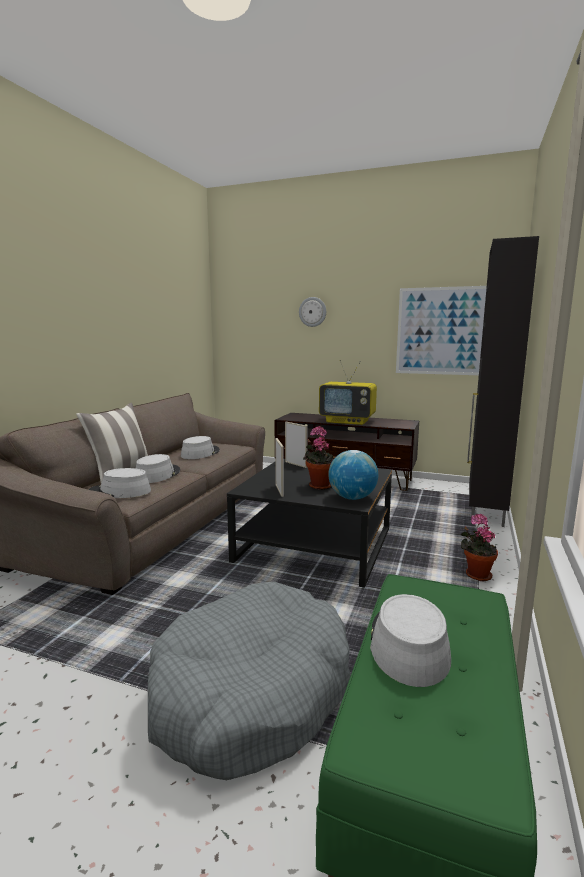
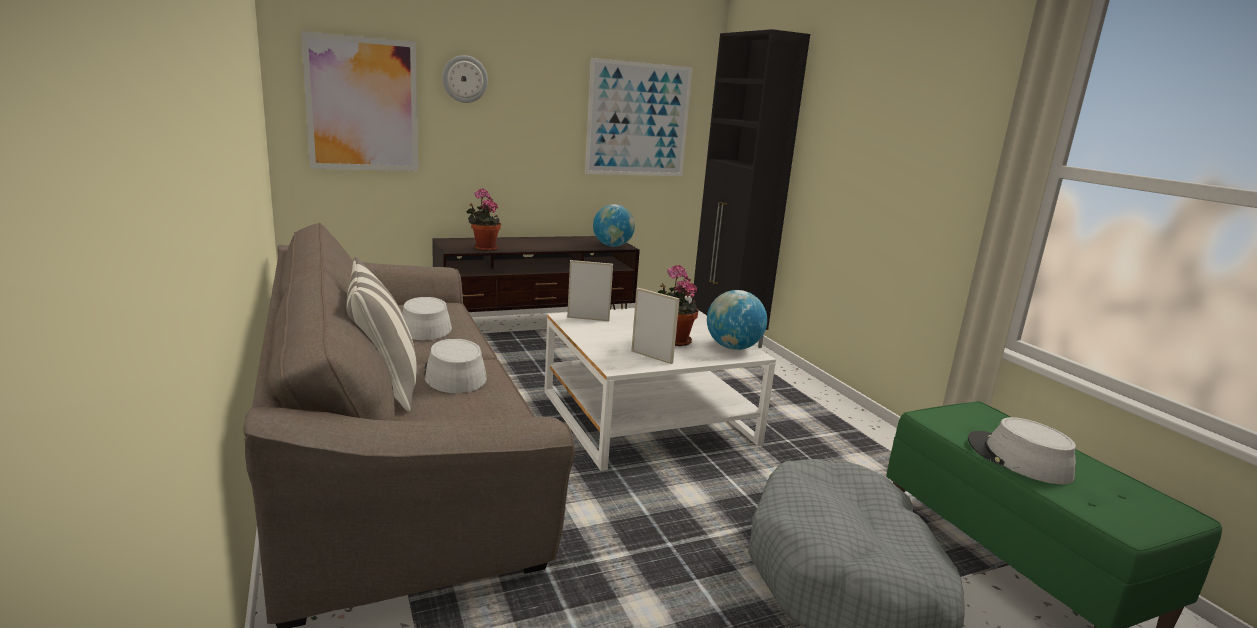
camera: 45 degrees left, 5 degrees up
grey hat [89,468,151,498] -> none
black coffee table [227,459,392,588] -> white coffee table [544,308,776,471]
television [319,360,377,425] -> none
potted plant [461,514,498,581] -> potted plant moved to [467,188,501,251]
none -> picture [301,31,418,171]
none -> globe [593,204,635,247]

